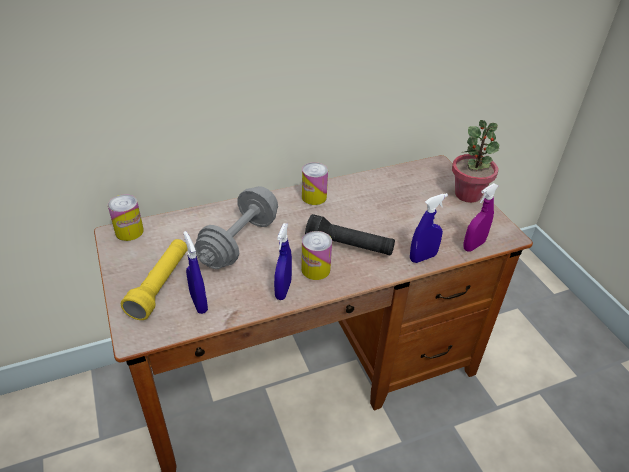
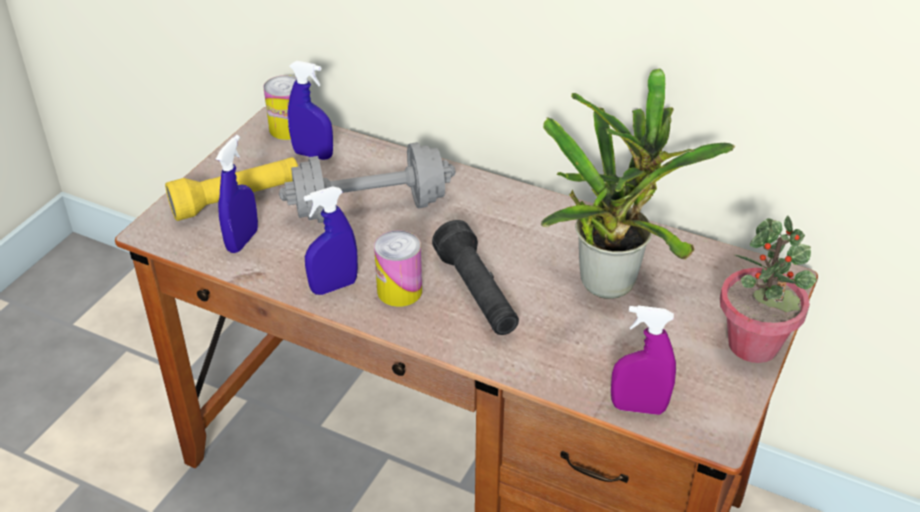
camera: 50 degrees right, 0 degrees up
can [302,162,328,205] -> none
blue spray bottle [410,193,448,263] -> blue spray bottle moved to [288,61,333,160]
none -> potted plant [541,68,735,299]

